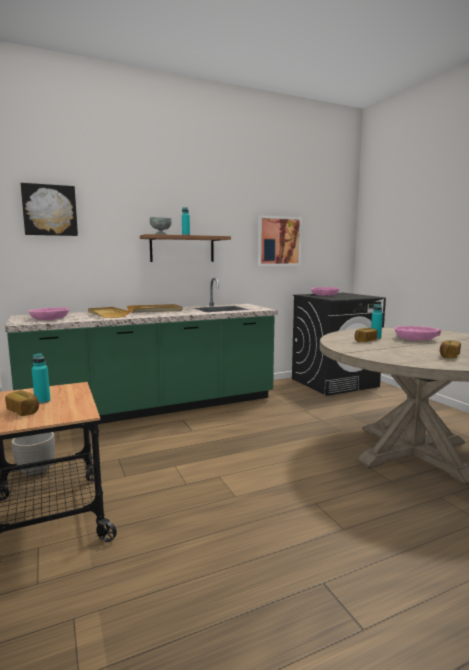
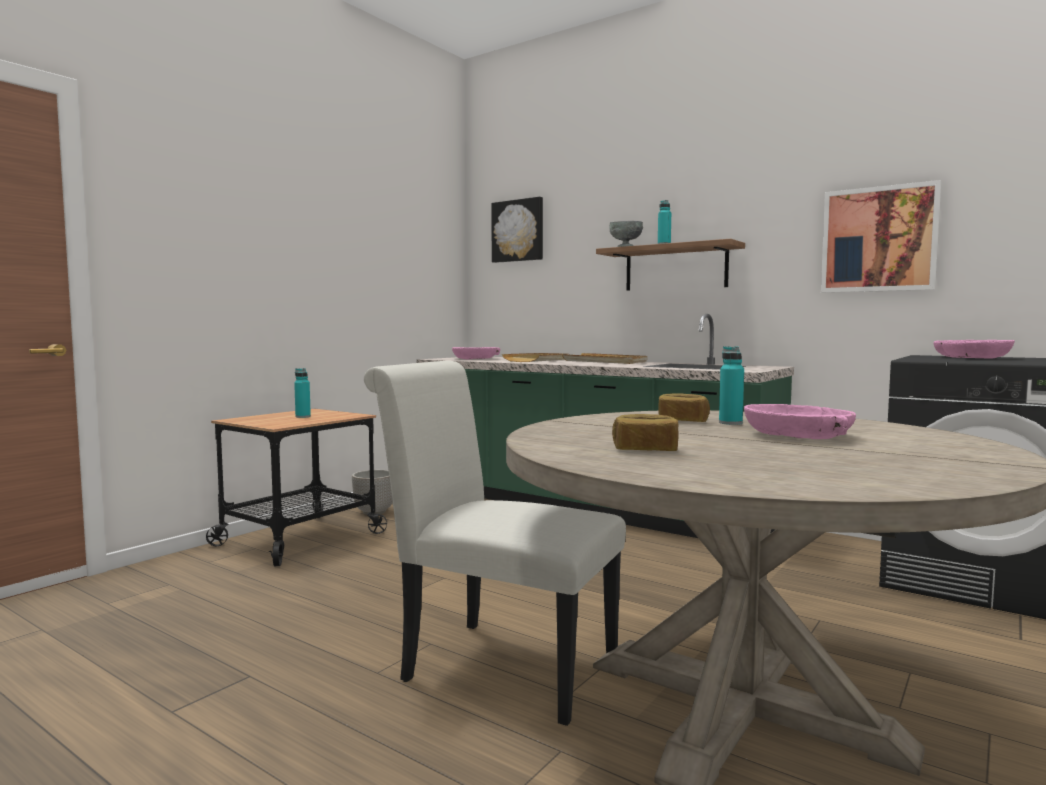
camera: 60 degrees right, 5 degrees down
bread [5,391,39,416] -> none
none -> white chair [364,360,626,726]

